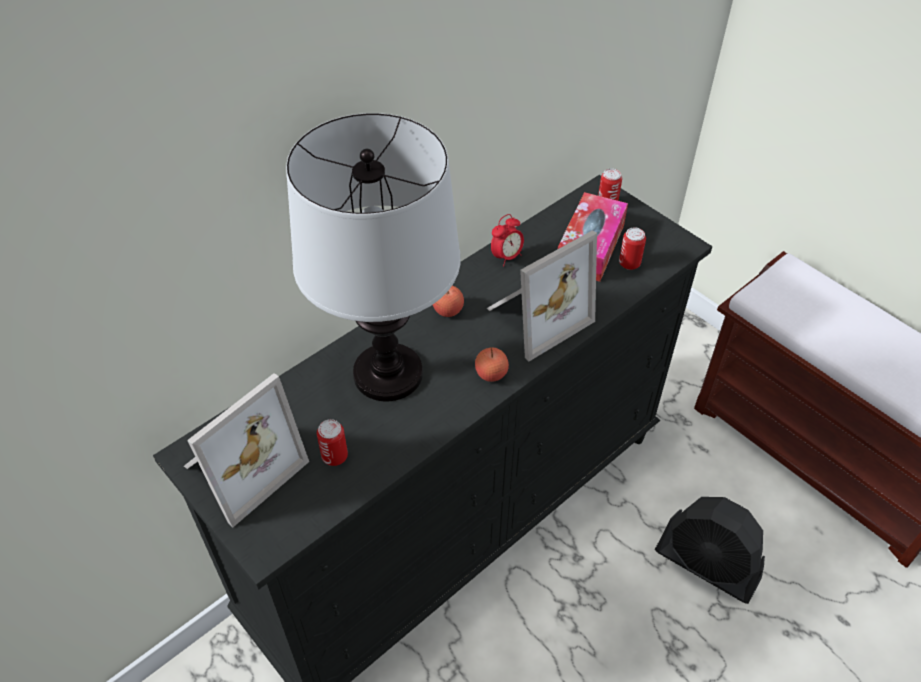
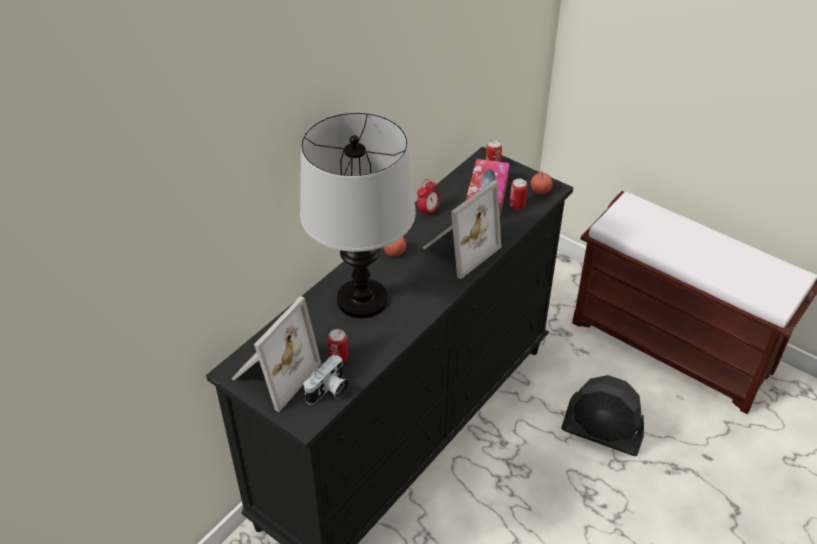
camera: 10 degrees left, 5 degrees down
apple [475,347,509,382] -> apple moved to [531,171,553,194]
none -> camera [304,355,349,405]

